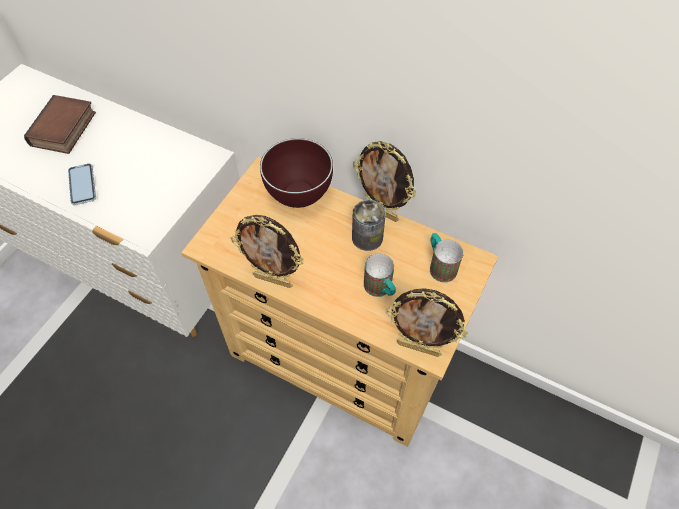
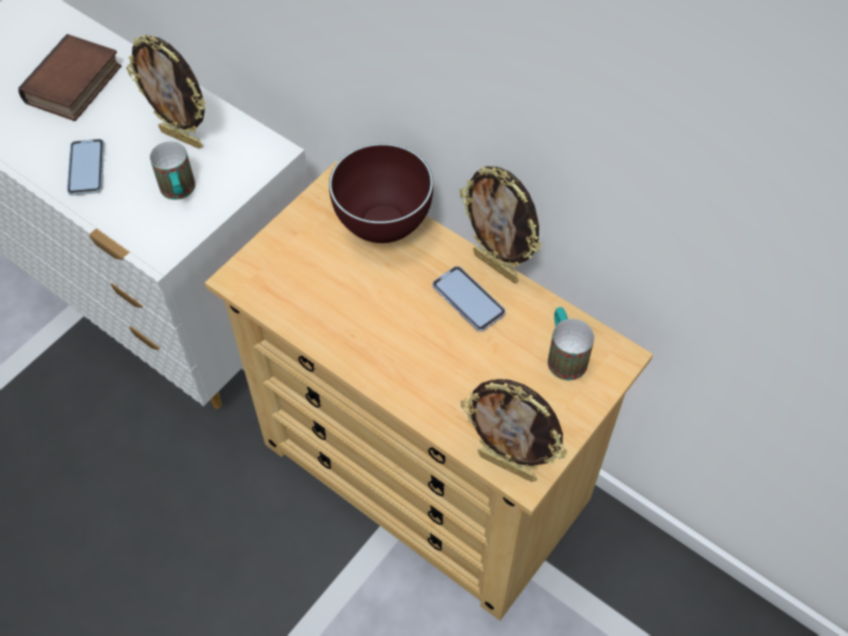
camera: 10 degrees right, 0 degrees up
picture frame [231,215,304,288] -> picture frame moved to [126,35,205,149]
can [352,200,386,251] -> phone [432,266,506,332]
mug [364,253,396,297] -> mug moved to [150,141,195,200]

